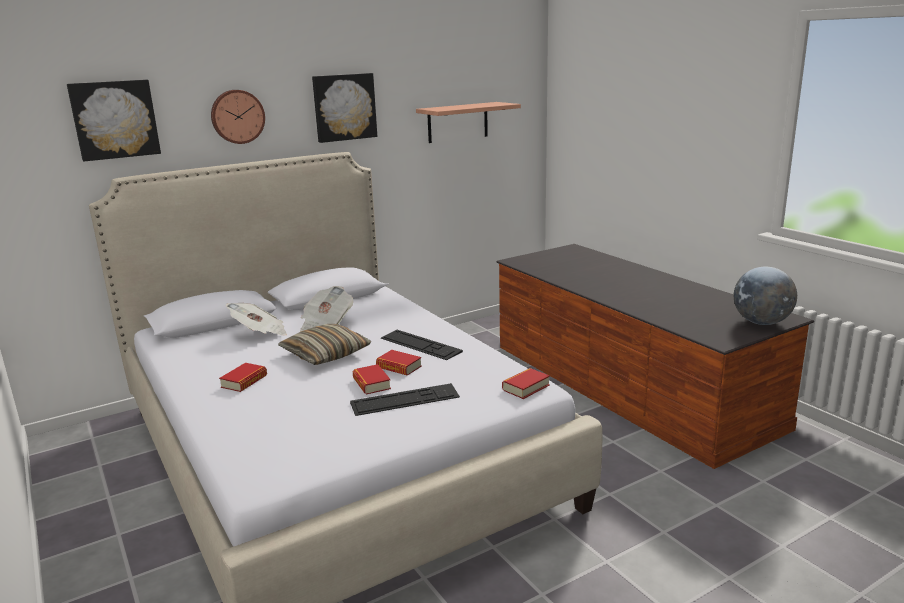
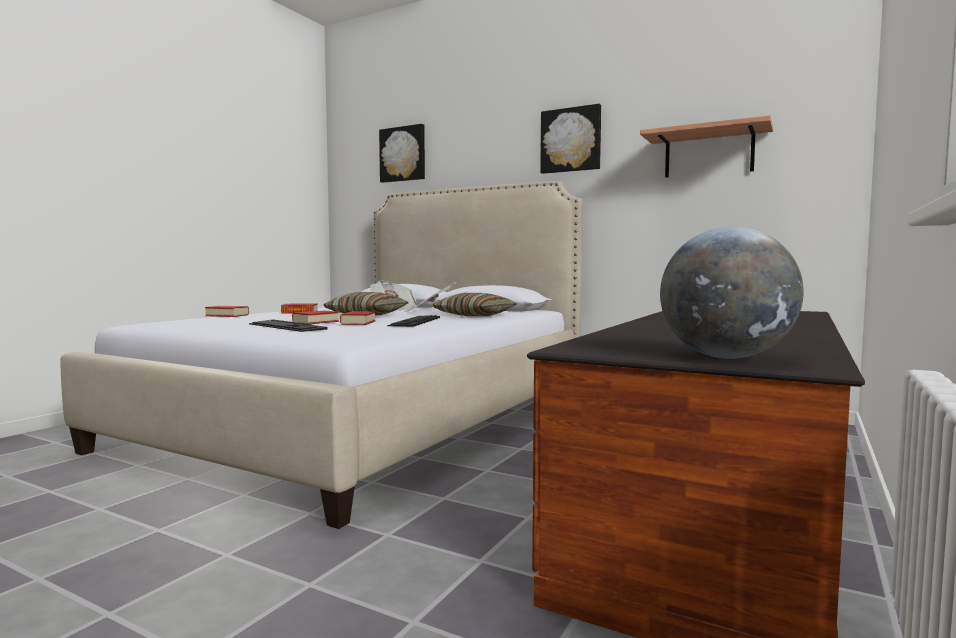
camera: 60 degrees right, 15 degrees down
wall clock [211,90,265,144] -> none
book [502,368,550,399] -> book moved to [205,306,249,317]
none -> pillow [432,293,517,316]

